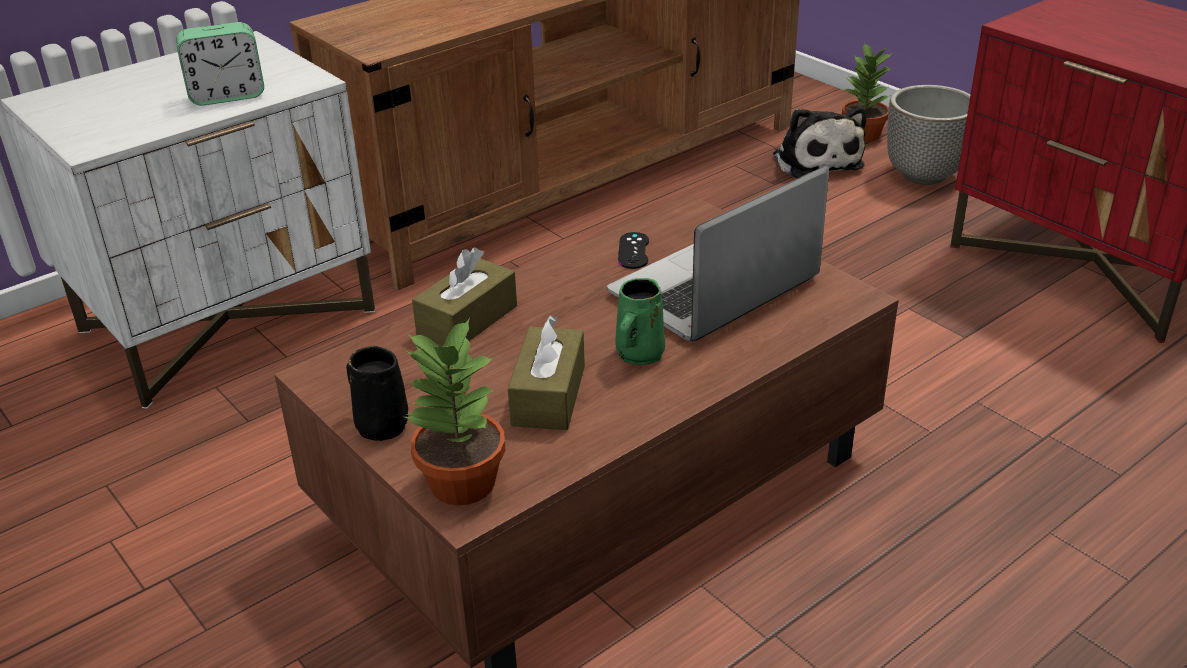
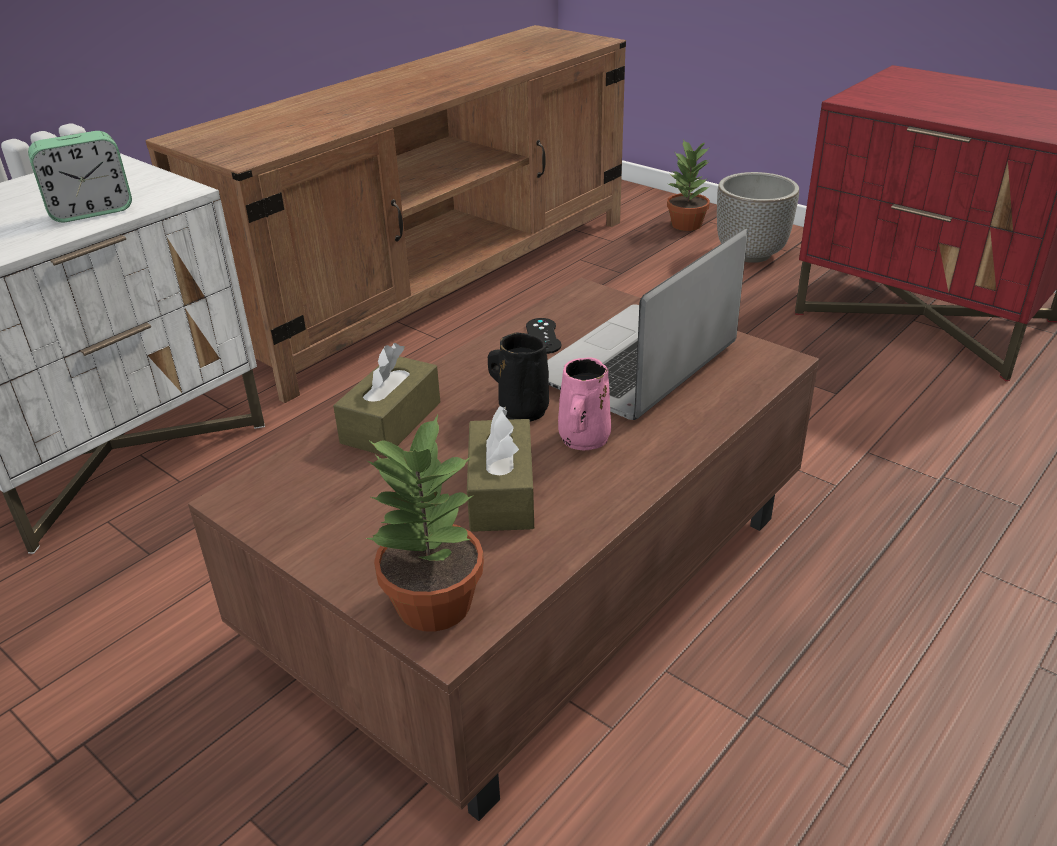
camera: 10 degrees left, 0 degrees up
black mug [346,346,408,441] -> black mug moved to [488,333,549,421]
green mug [616,278,665,365] -> pink mug [558,357,611,451]
plush toy [773,107,866,179] -> none

